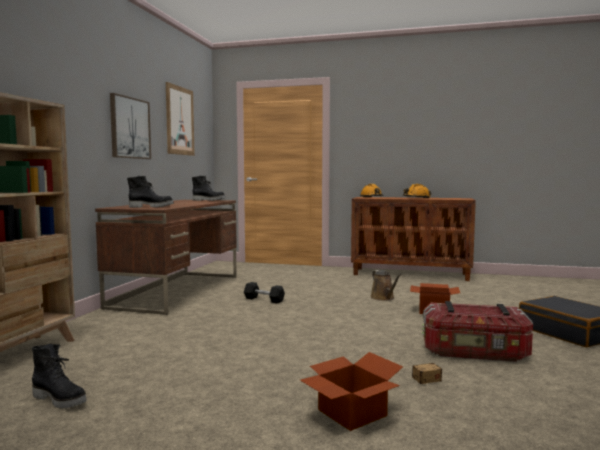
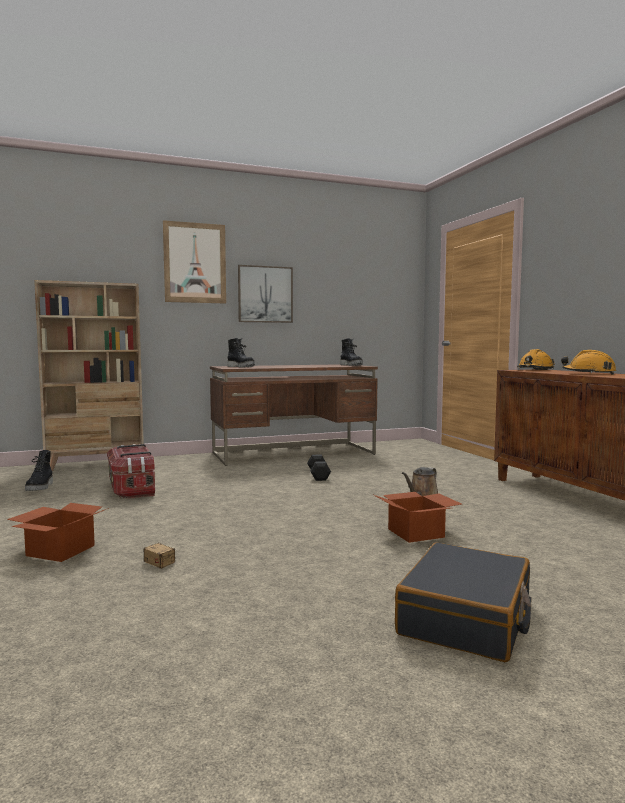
camera: 55 degrees right, 0 degrees up
picture [166,82,195,156] -> picture moved to [163,220,226,304]
storage box [422,301,533,362] -> storage box moved to [107,444,155,499]

